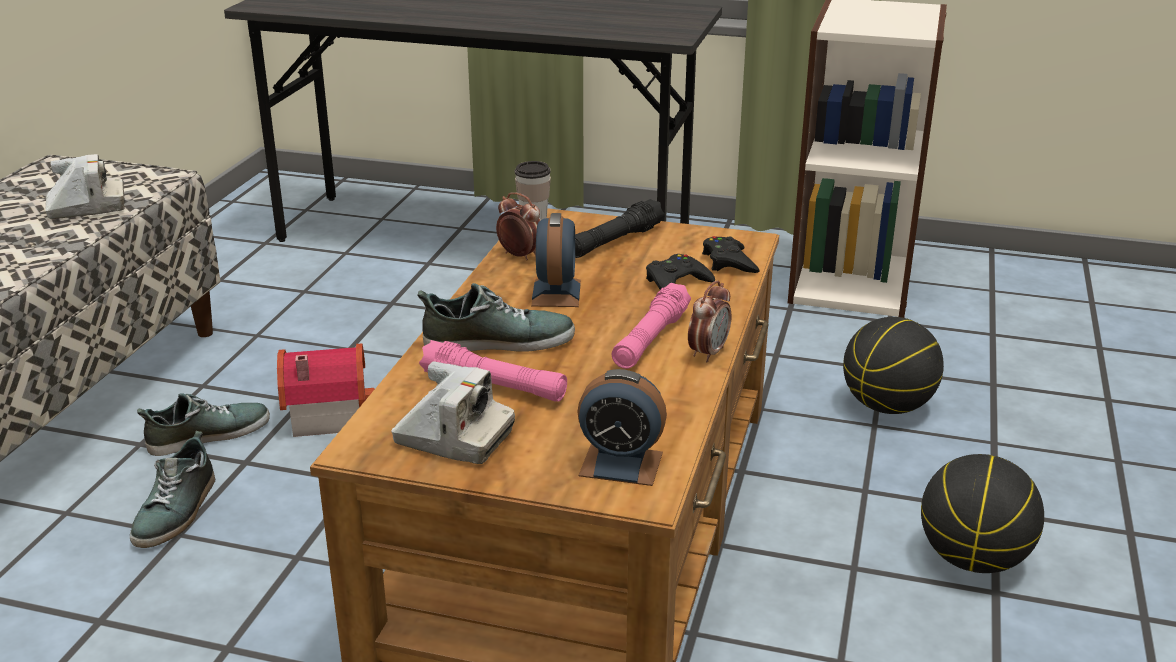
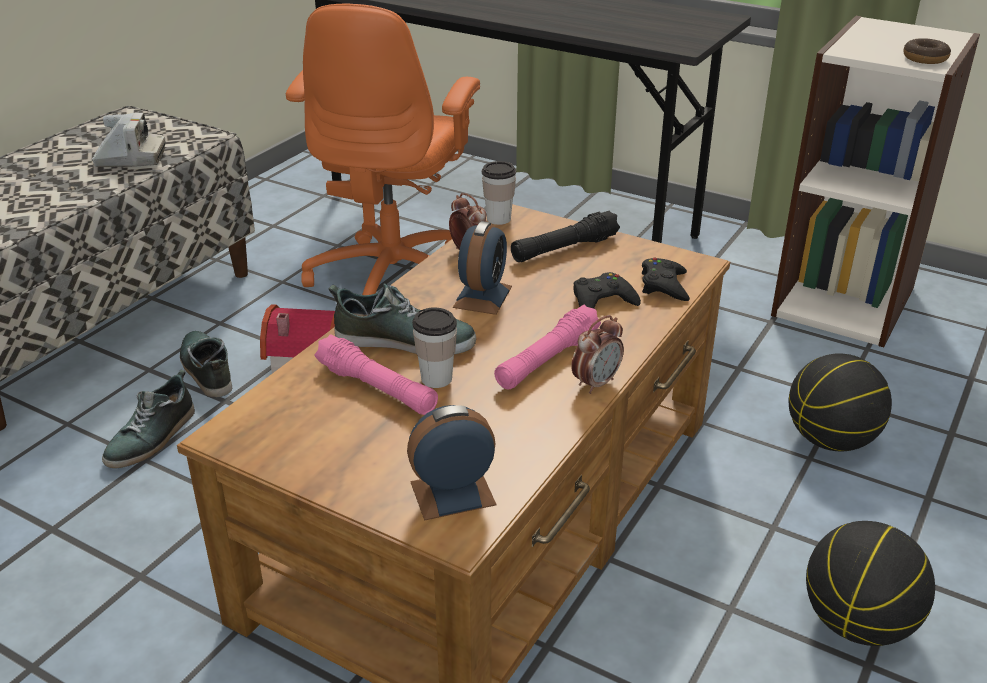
camera: 15 degrees right, 5 degrees up
shoe [137,393,270,456] -> shoe turned 105 degrees counterclockwise [180,331,232,398]
camera [391,361,515,464] -> none
alarm clock [577,369,667,486] -> alarm clock turned 135 degrees clockwise [407,405,497,521]
none -> orange office chair [286,4,480,295]
none -> cup [412,307,457,388]
none -> donut [903,38,951,64]

